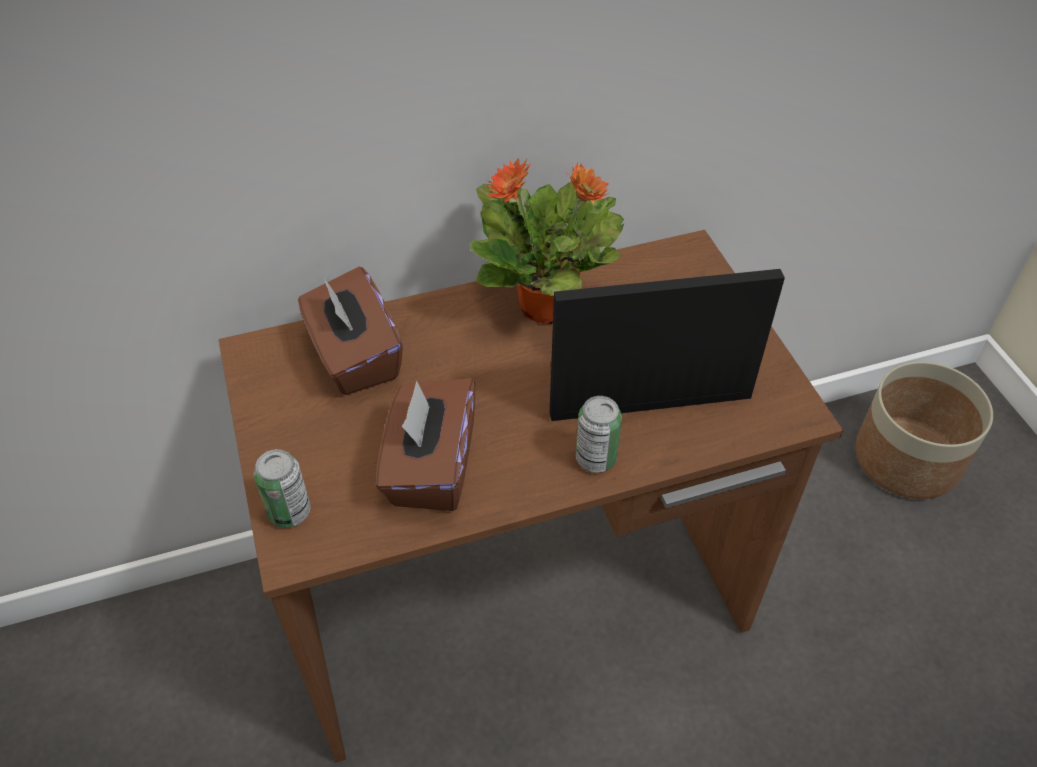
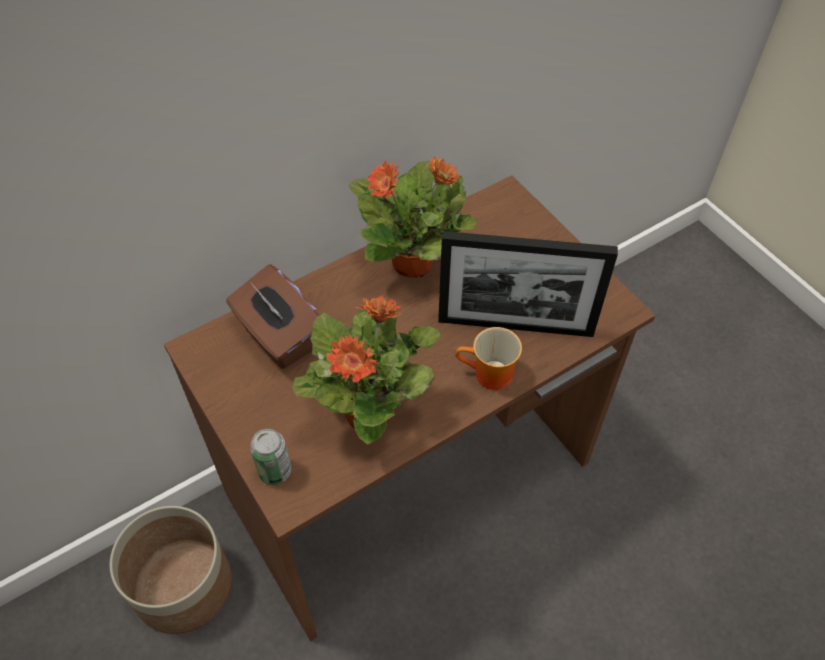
camera: 15 degrees left, 5 degrees up
brown tissue box [376,378,476,511] -> potted plant [292,295,441,444]
picture frame [550,269,785,421] -> picture frame turned 150 degrees counterclockwise [438,231,618,337]
can [576,396,622,473] -> mug [455,327,522,390]
planter [855,361,993,499] -> planter moved to [110,506,231,634]

